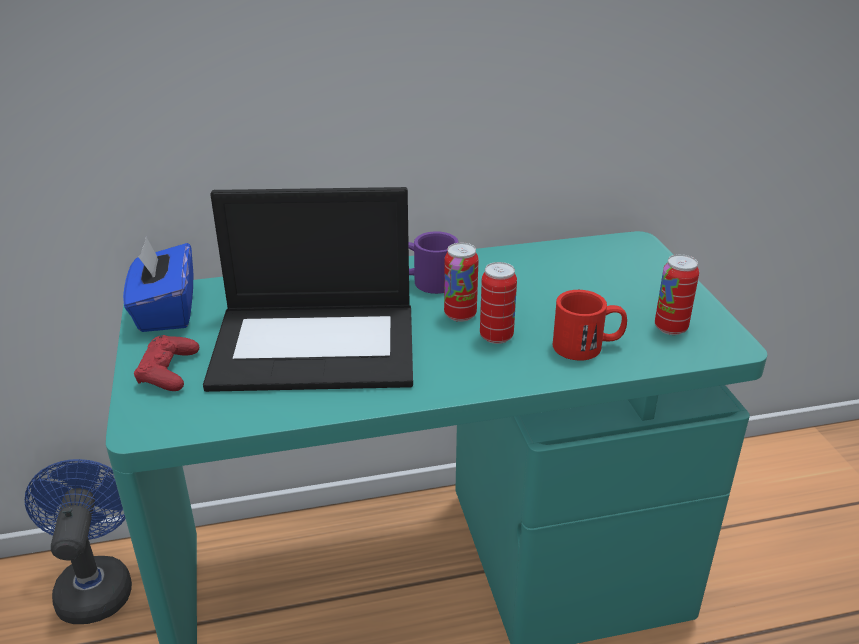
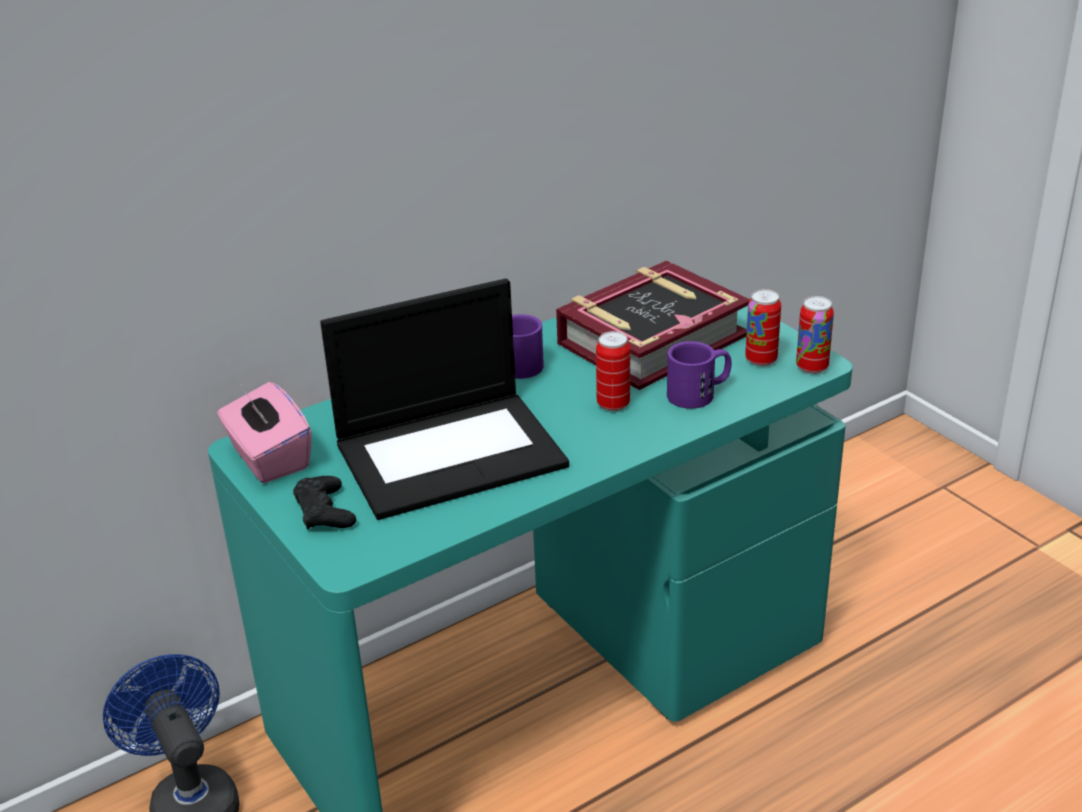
camera: 20 degrees left, 0 degrees up
blue tissue box [123,237,194,332] -> pink tissue box [217,382,311,483]
red game controller [134,335,199,391] -> black game controller [293,476,356,530]
can [444,243,479,322] -> can moved to [796,296,834,374]
red mug [553,290,627,361] -> purple mug [667,341,732,409]
none -> book [556,261,750,390]

